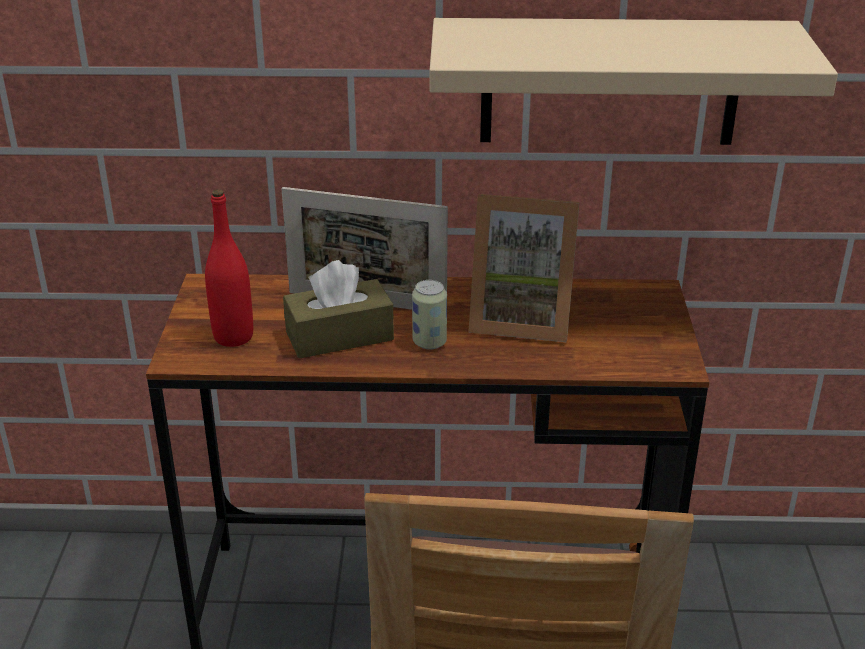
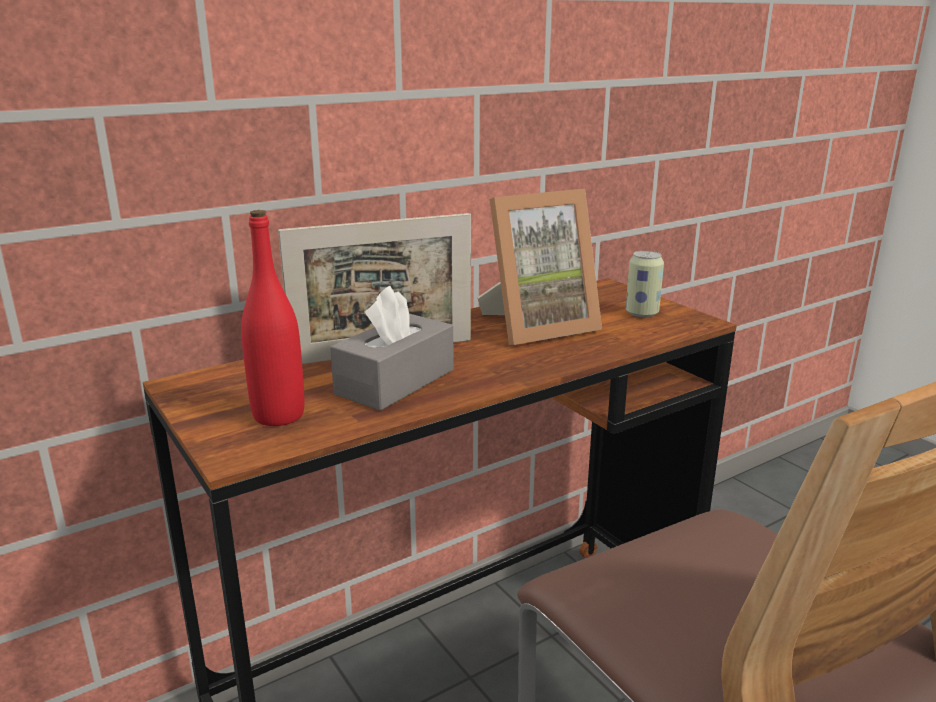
camera: 35 degrees left, 10 degrees down
brown tissue box [283,260,394,359] -> grey tissue box [330,286,454,411]
can [412,280,447,350] -> can moved to [626,251,664,317]
beige shelf [429,18,838,145] -> none

